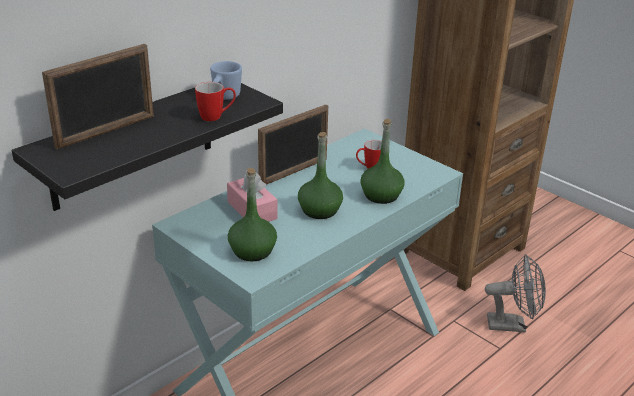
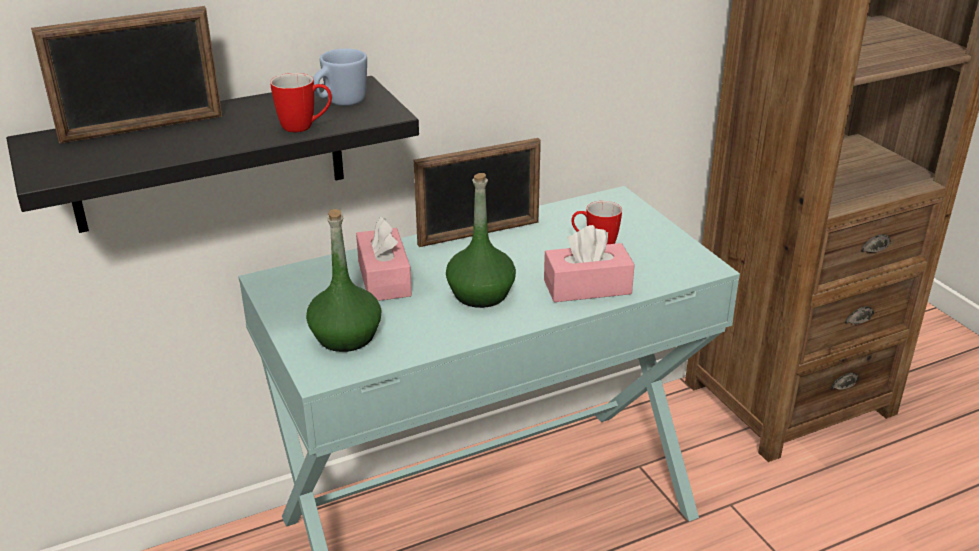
camera: 20 degrees right, 0 degrees up
green bottle [360,119,405,204] -> pink tissue box [544,225,635,302]
grey fan [485,254,546,333] -> none

